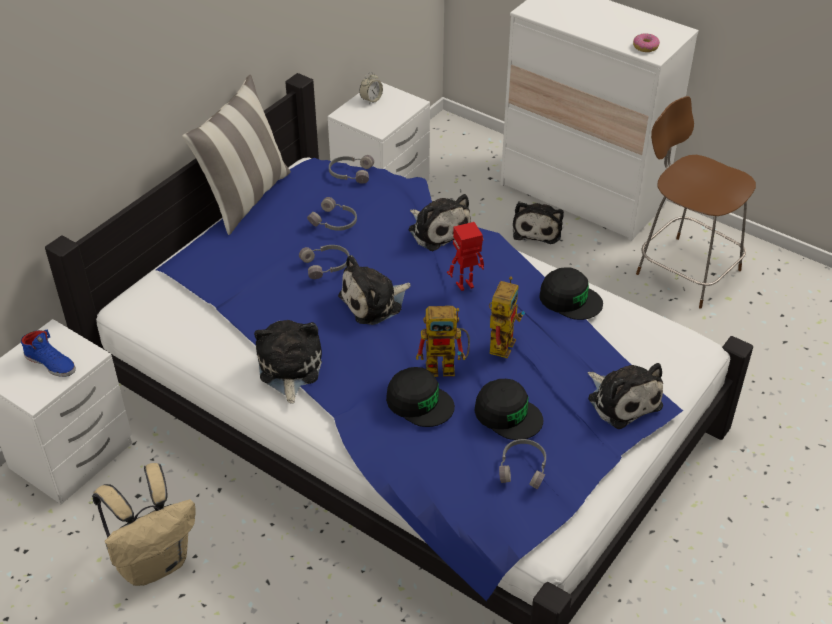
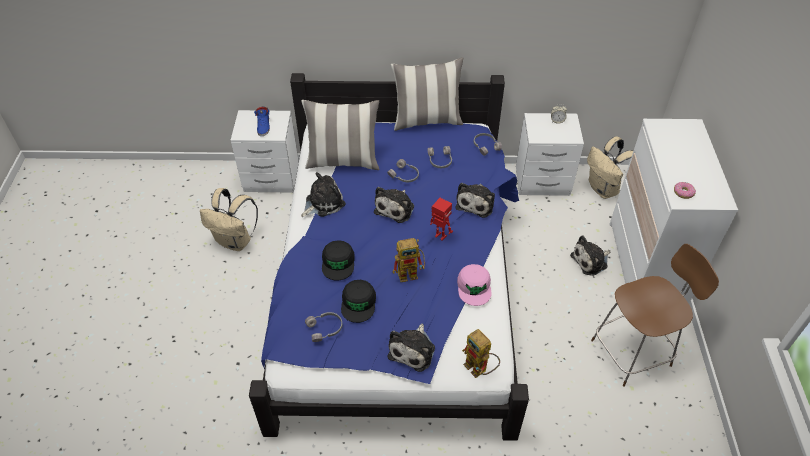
camera: 55 degrees right, 5 degrees up
plush toy [338,255,411,325] -> plush toy turned 90 degrees counterclockwise [374,187,414,223]
toy robot [416,306,470,377] -> toy robot moved to [462,329,500,378]
black cap [539,267,603,320] -> pink cap [457,264,492,306]
brown chair [636,96,756,309] -> brown chair turned 60 degrees clockwise [591,244,719,387]
none -> pillow [301,100,380,170]
none -> beige backpack [587,136,634,199]

